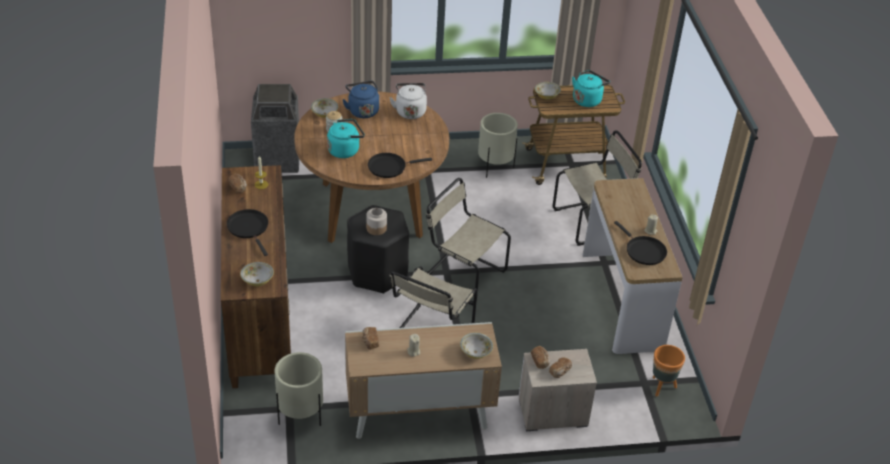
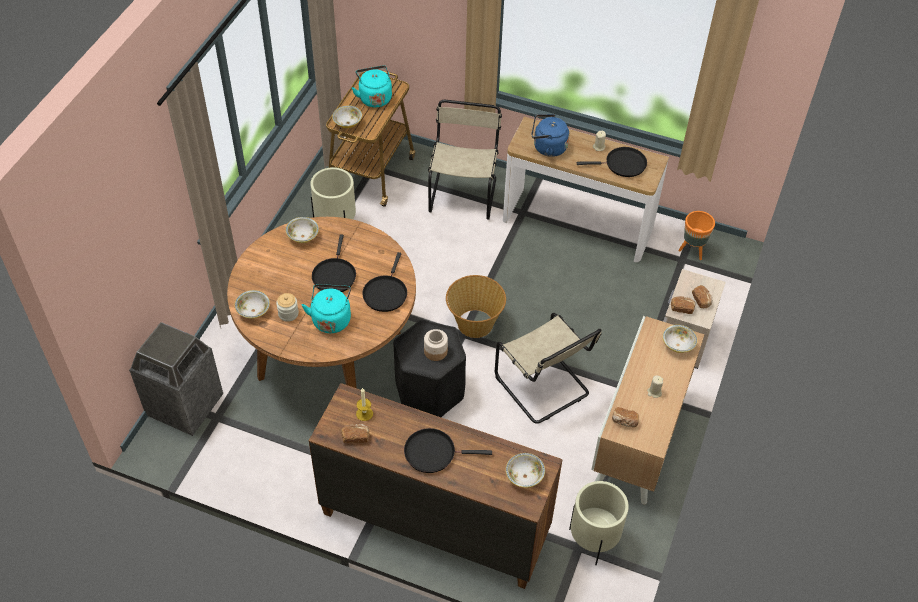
camera: 60 degrees left, 10 degrees up
blue kettle [343,81,379,118] -> blue kettle moved to [532,114,569,157]
white kettle [389,83,427,119] -> bowl [286,217,319,243]
beige chair [426,178,511,306] -> basket [446,275,506,338]
none -> black frying pan [312,234,356,292]

